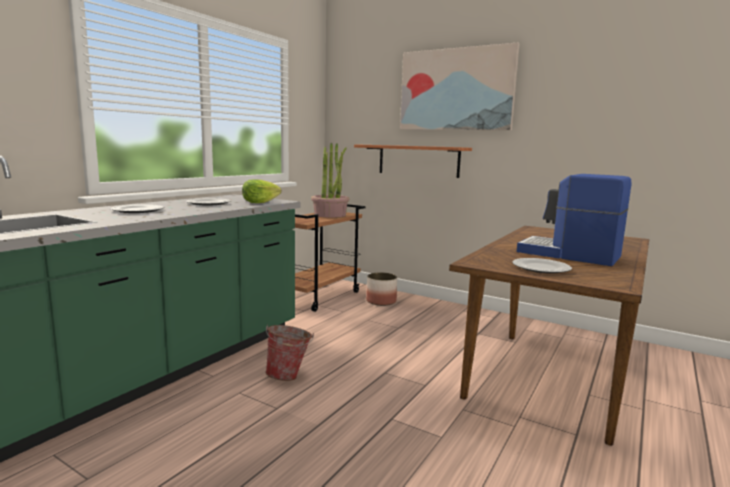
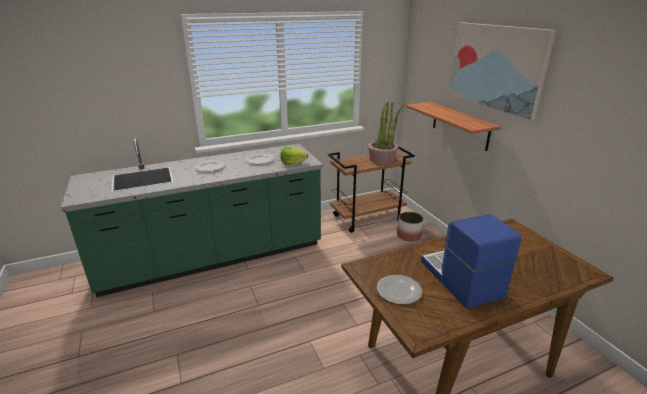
camera: 35 degrees right, 15 degrees up
bucket [266,325,314,381] -> none

